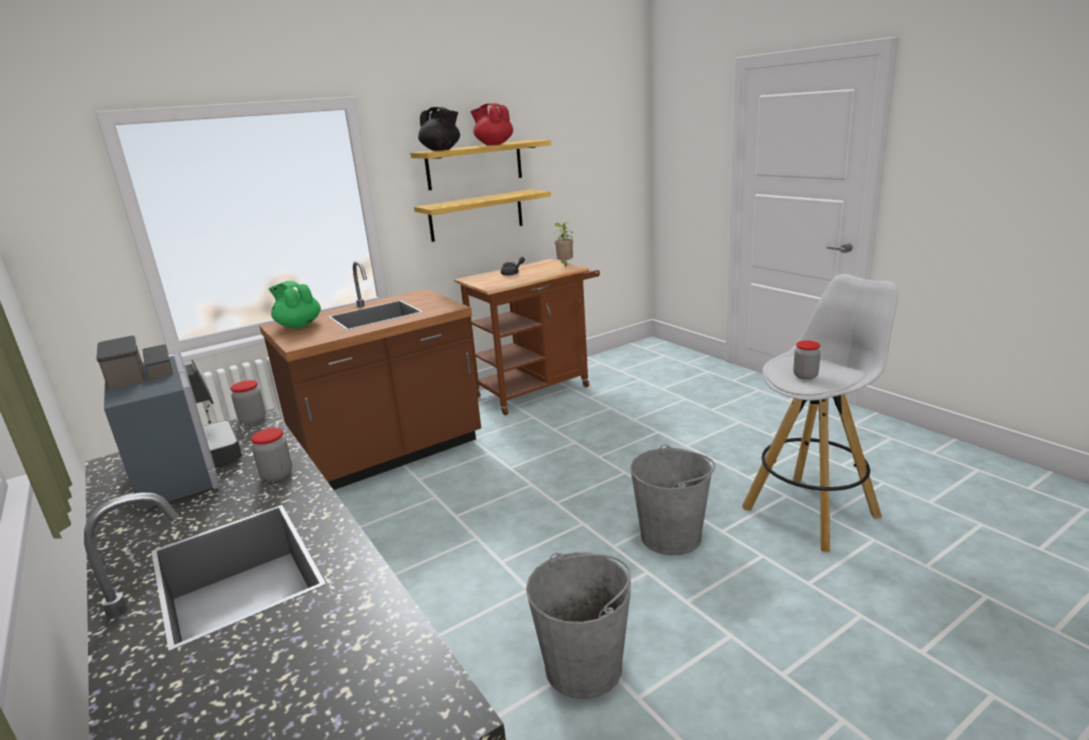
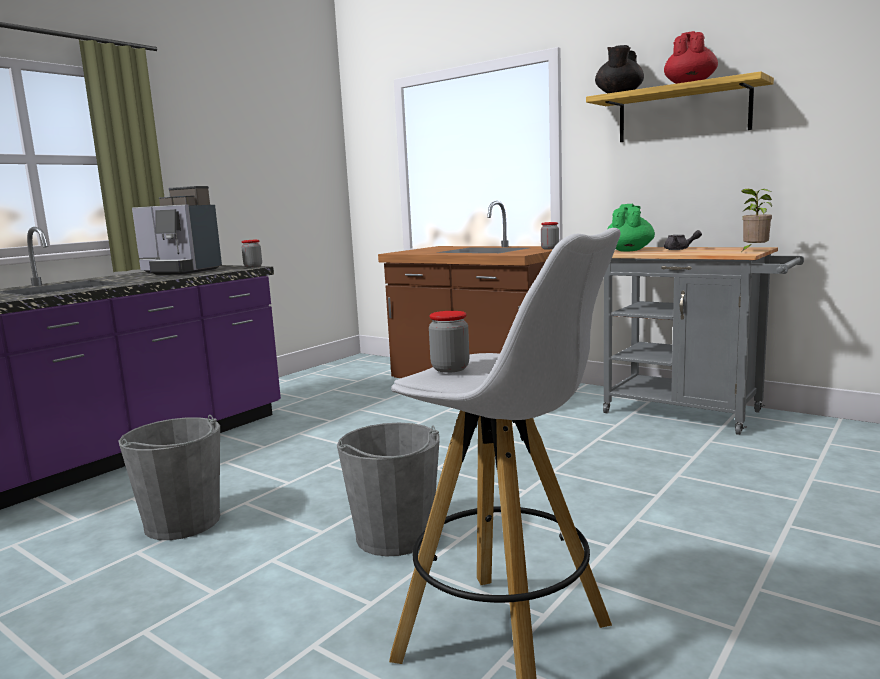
camera: 70 degrees right, 10 degrees down
coffee machine [96,336,242,511] -> coffee machine turned 75 degrees clockwise [132,186,222,275]
jar [251,428,292,482] -> jar moved to [541,222,559,249]
green teapot [269,281,321,328] -> green teapot moved to [607,204,655,252]
shelf [414,189,551,242] -> none
brown cart [454,259,600,415] -> grey cart [603,247,804,435]

